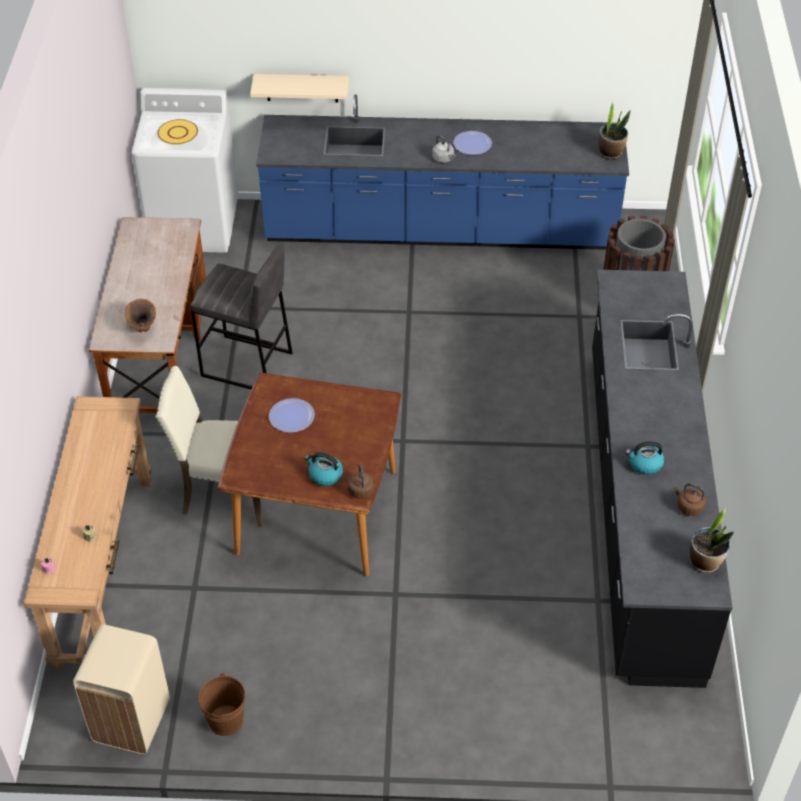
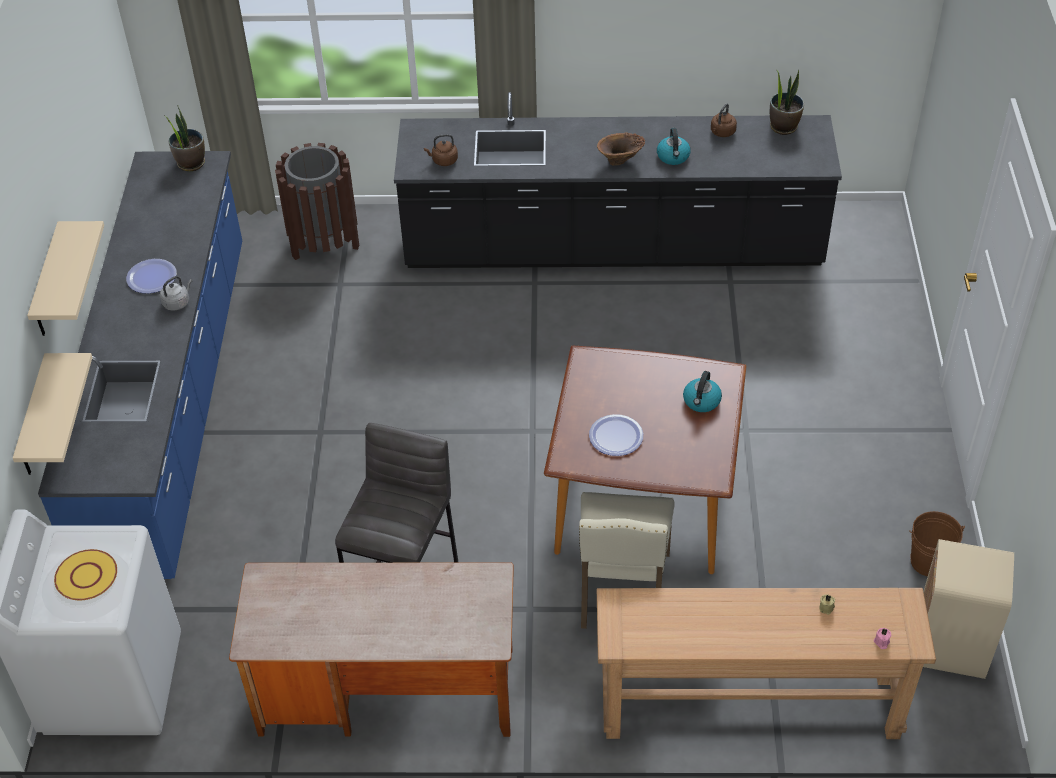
camera: 90 degrees left, 0 degrees up
brown vase [125,299,156,332] -> brown vase moved to [597,132,645,166]
brown kettle [348,463,374,499] -> brown kettle moved to [424,134,458,166]
none -> beige shelf [27,221,104,336]

